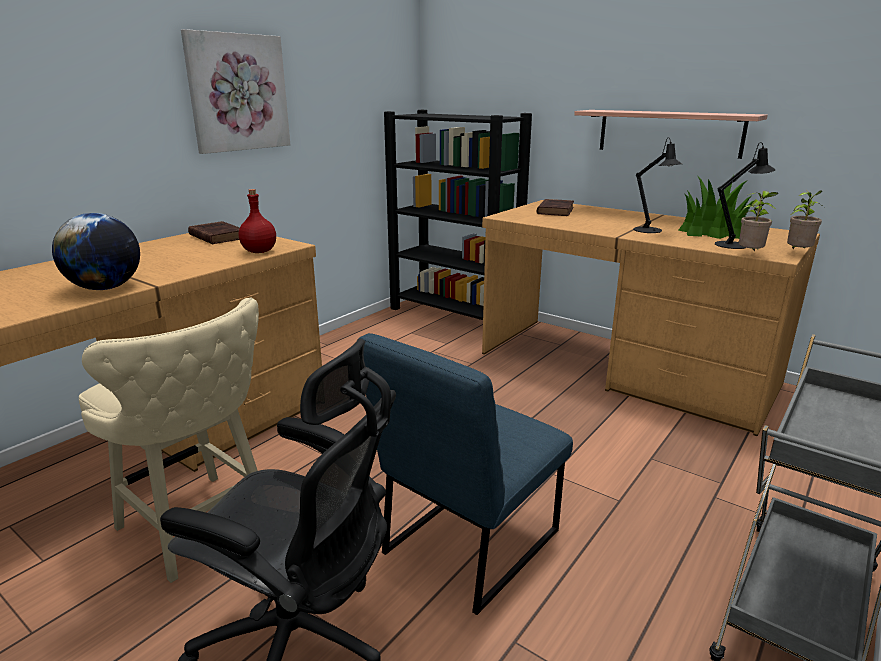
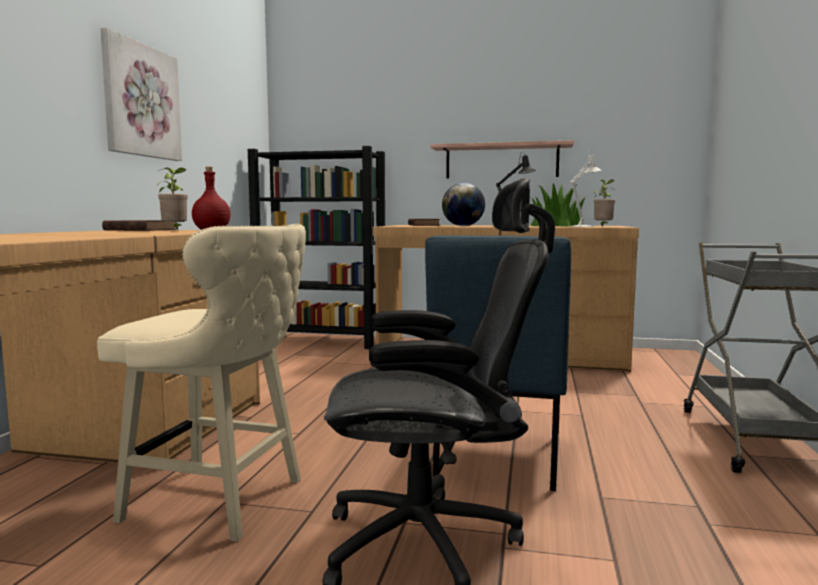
camera: 25 degrees left, 15 degrees down
globe [52,213,140,290] -> globe moved to [442,183,485,226]
black table lamp [715,142,776,249] -> white table lamp [570,150,602,227]
potted plant [787,190,824,249] -> potted plant moved to [157,168,188,231]

